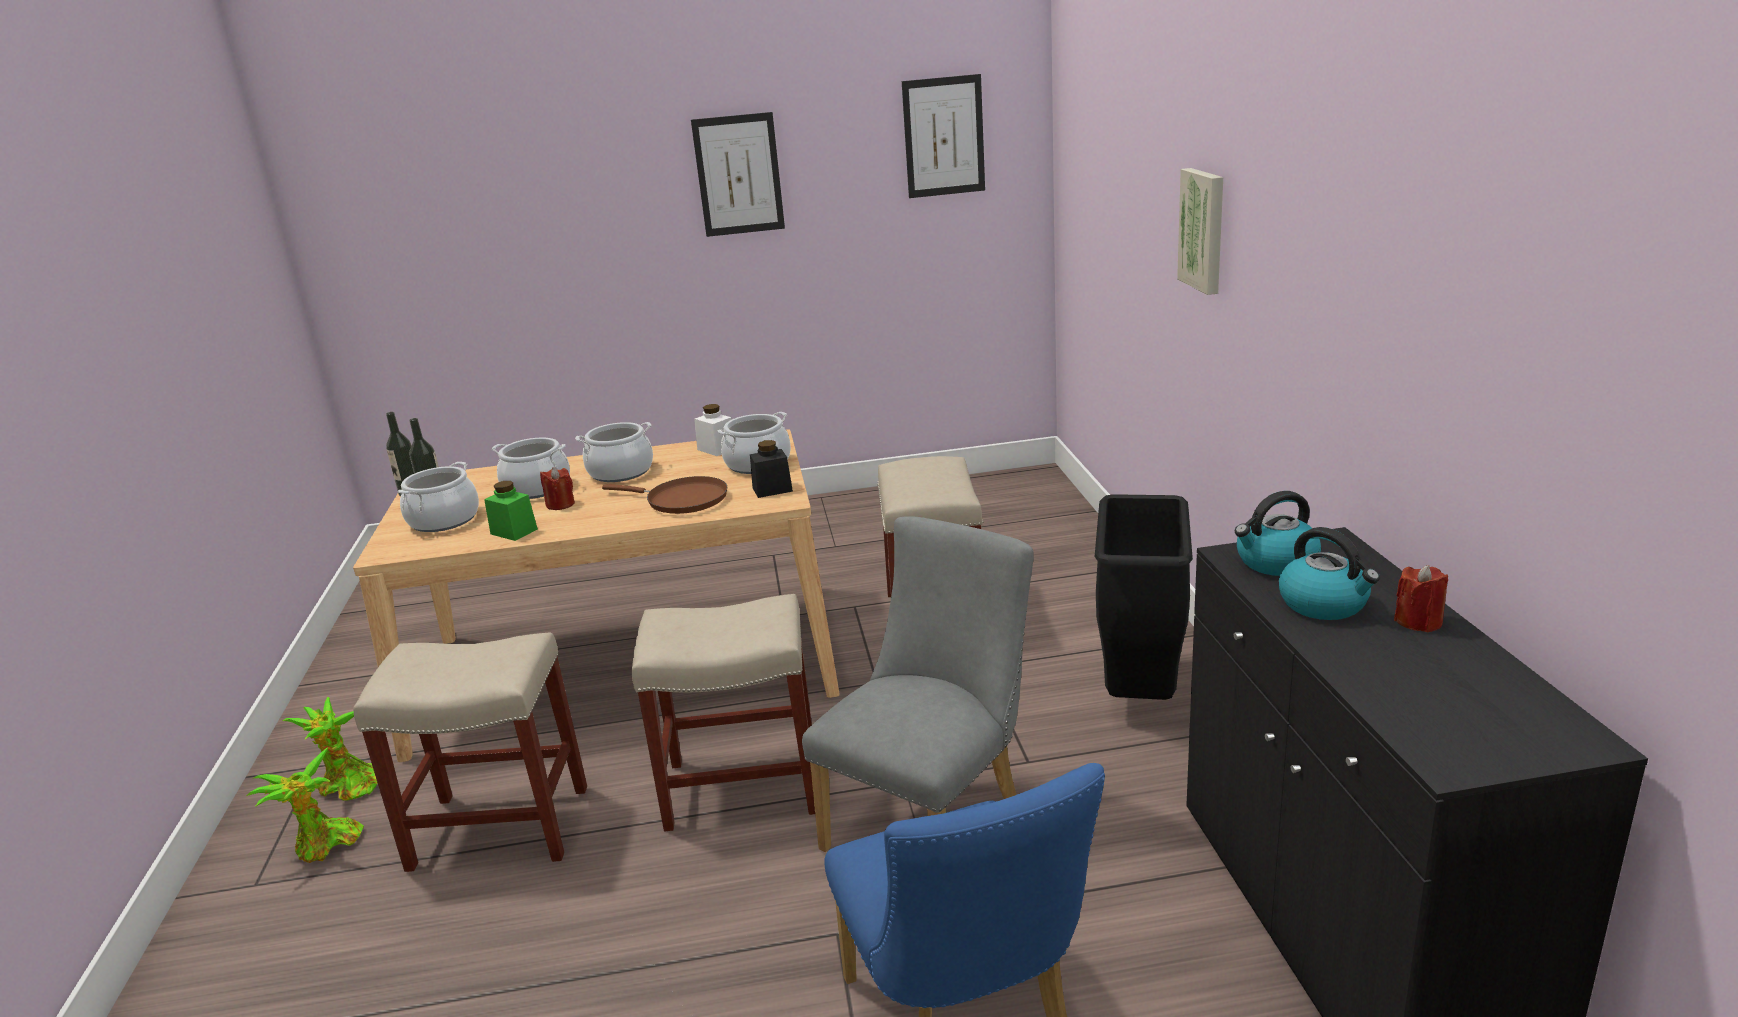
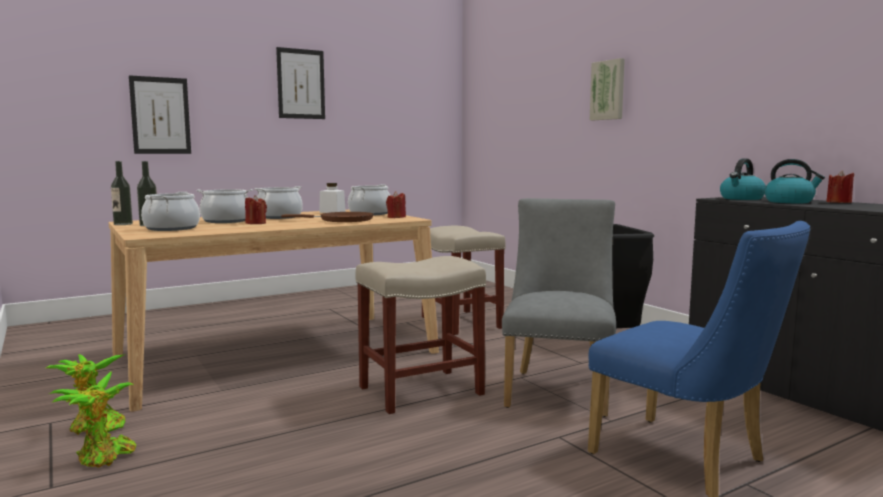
camera: 25 degrees left, 15 degrees down
beige stool [353,632,587,872] -> none
green jar [484,481,538,541] -> none
black jar [750,440,793,498] -> red candle [386,192,406,218]
picture [902,74,985,198] -> picture moved to [129,75,191,154]

